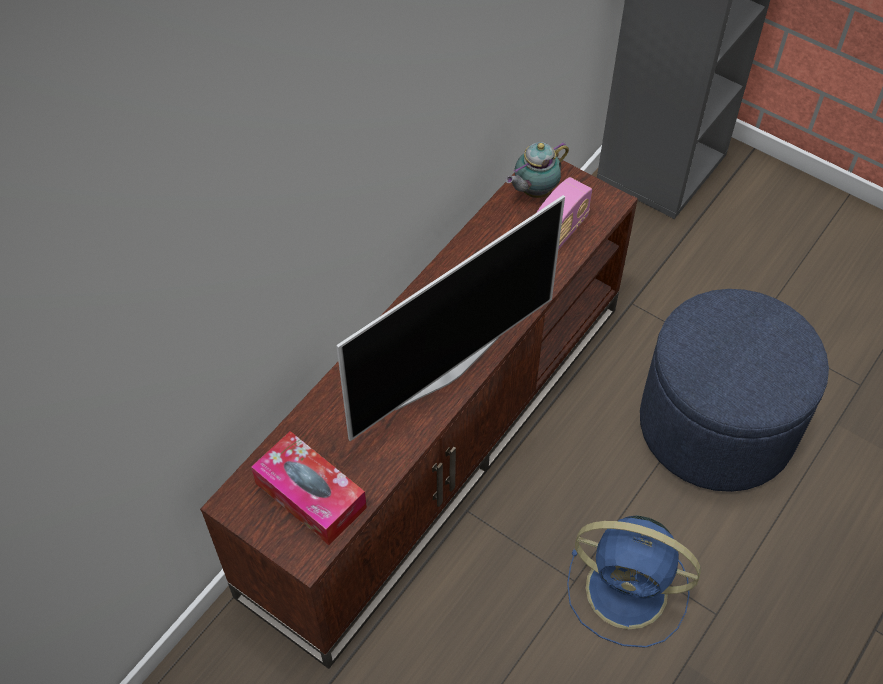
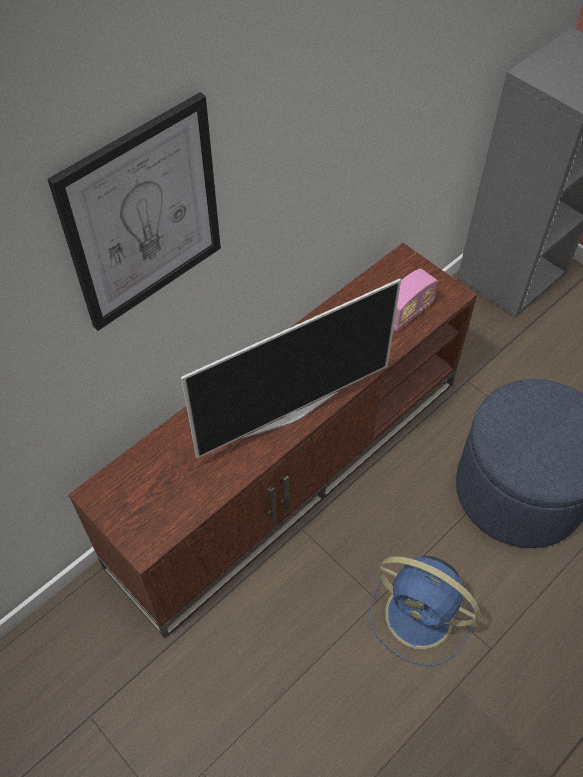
camera: 10 degrees right, 0 degrees up
tissue box [251,431,367,545] -> none
teapot [505,141,569,198] -> none
none -> picture [48,92,221,331]

